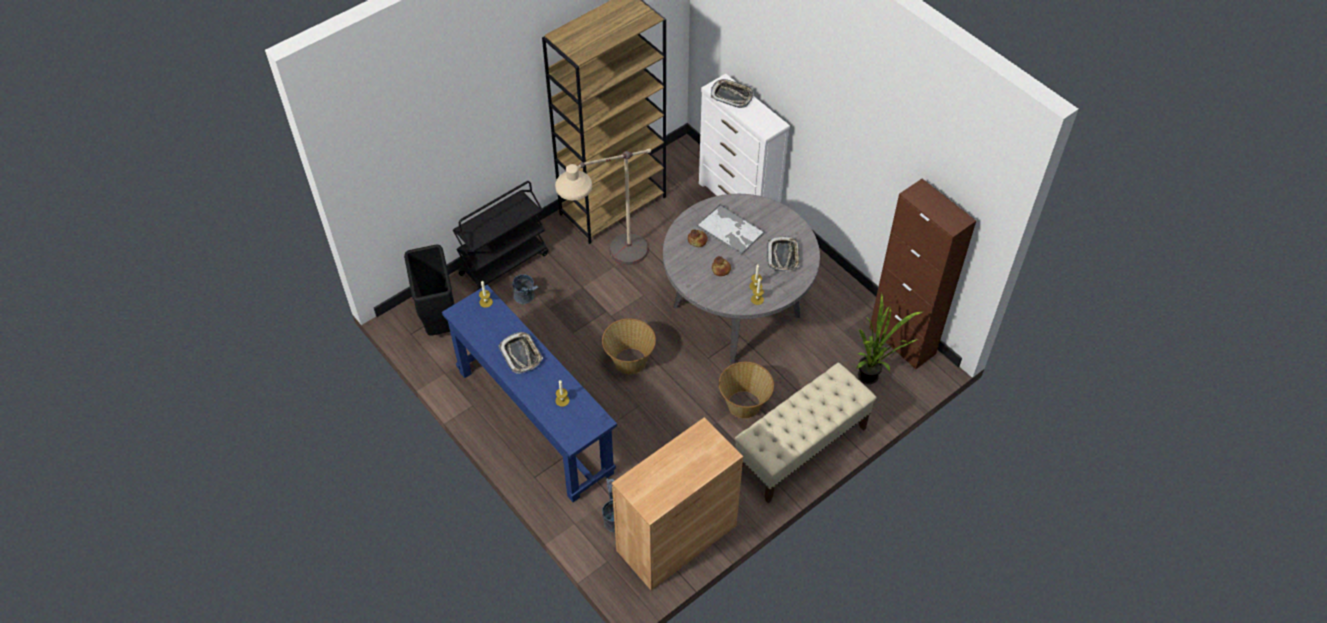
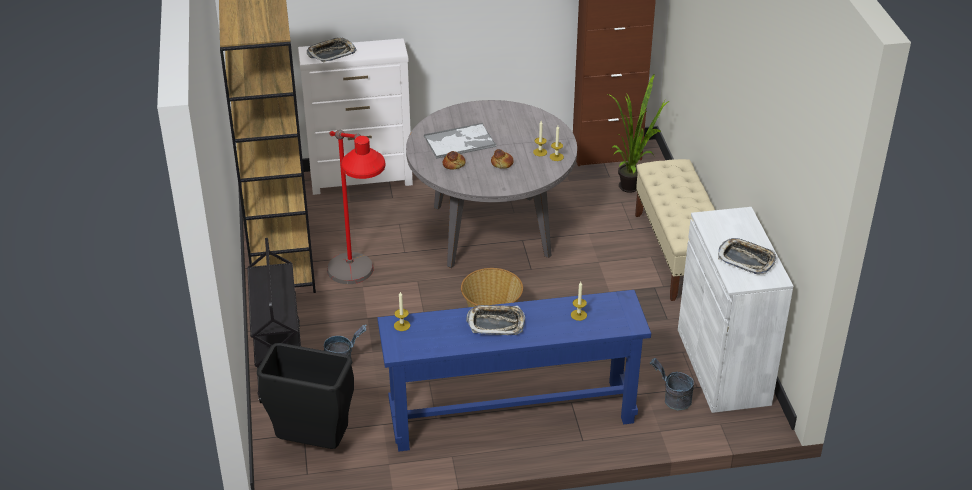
camera: 60 degrees left, 15 degrees down
beige floor lamp [555,149,651,265] -> red floor lamp [327,130,385,284]
brown cabinet [612,417,743,591] -> white cabinet [678,207,793,413]
basket [719,362,774,419] -> none
tray [767,236,800,272] -> tray moved to [718,238,776,274]

